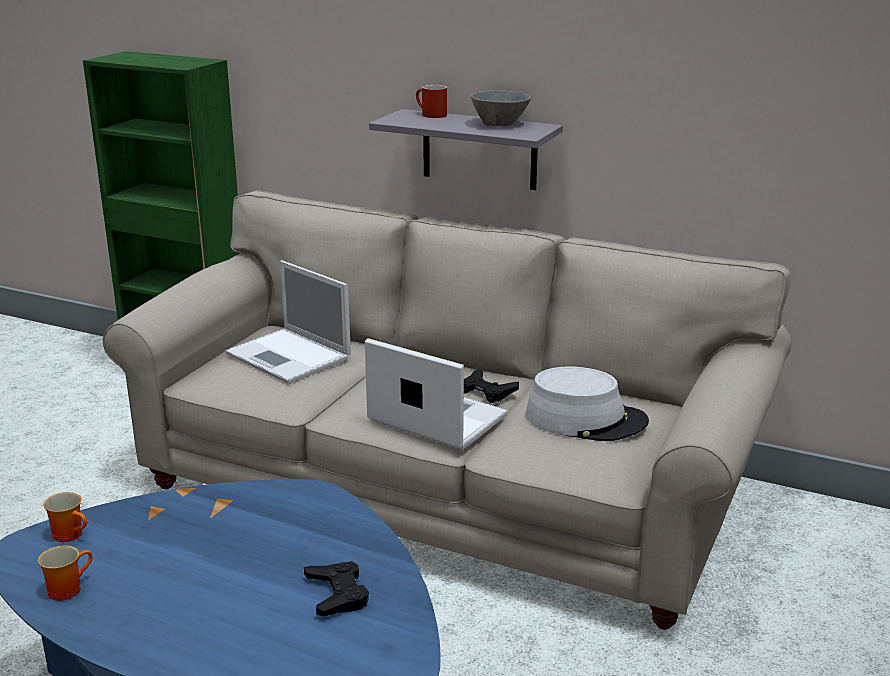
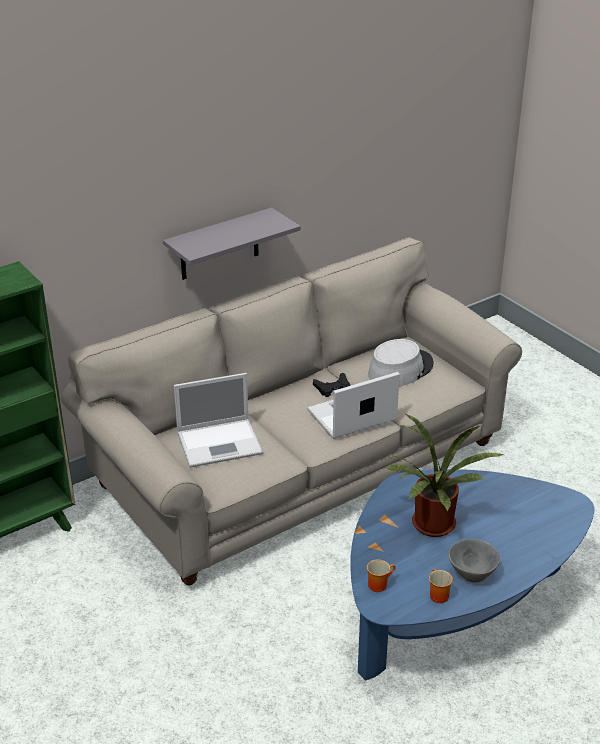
camera: 60 degrees left, 10 degrees up
black game controller [304,561,369,616] -> none
red mug [416,85,447,118] -> none
grey bowl [471,90,531,126] -> grey bowl moved to [448,539,500,583]
none -> potted plant [386,414,504,537]

